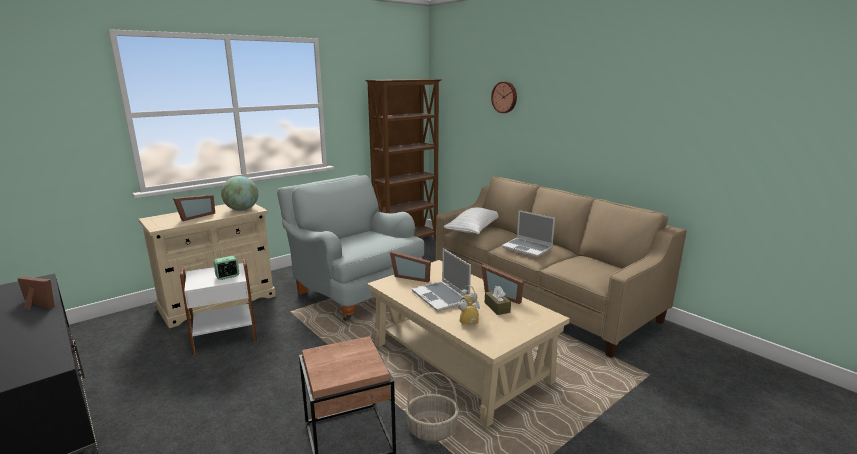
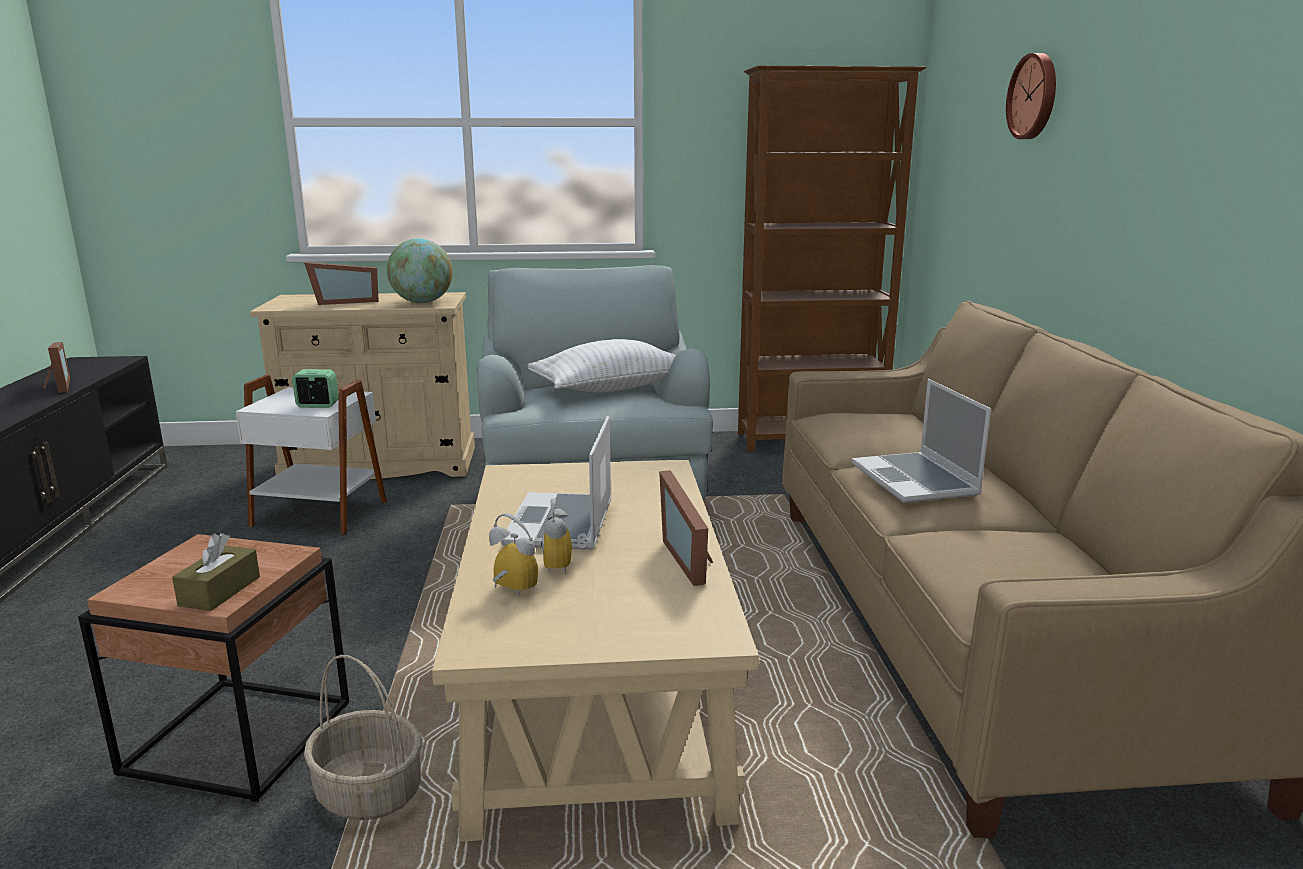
camera: 35 degrees right, 0 degrees up
picture frame [390,251,431,282] -> none
white pillow [444,207,498,234] -> white pillow moved to [527,339,676,392]
brown tissue box [485,286,511,315] -> brown tissue box moved to [172,533,260,611]

